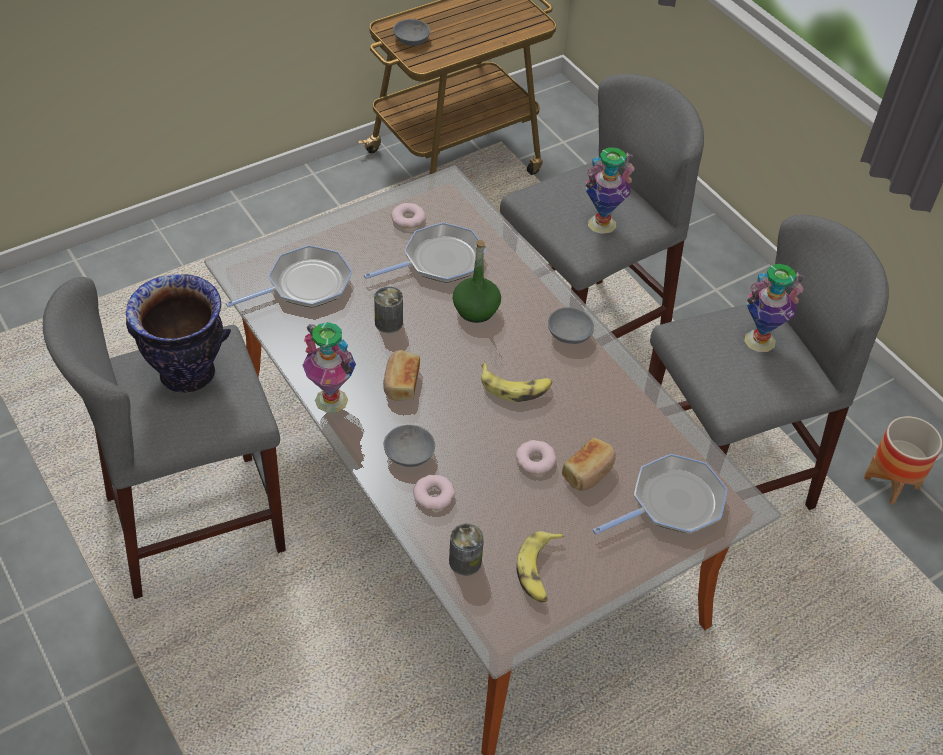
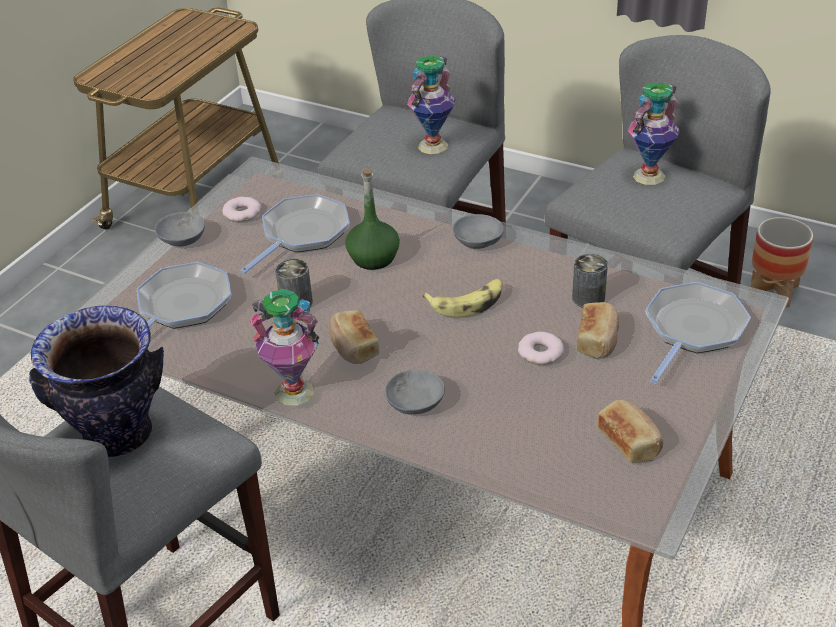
camera: 25 degrees left, 10 degrees down
grey bowl [393,19,430,46] -> grey bowl moved to [155,212,205,246]
donut [413,475,455,510] -> none
can [449,523,484,576] -> can moved to [572,253,608,308]
banana [516,531,564,603] -> bread [598,400,663,463]

